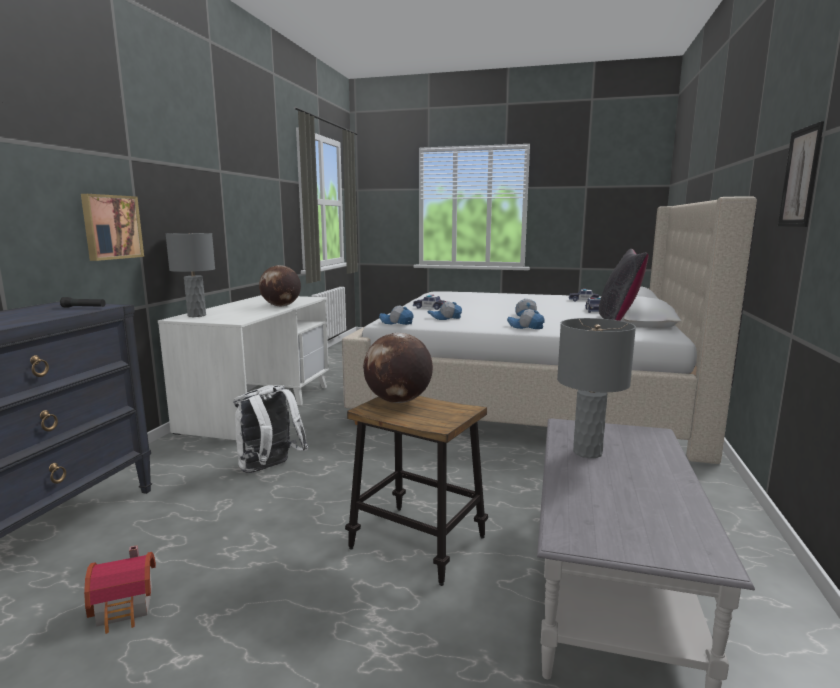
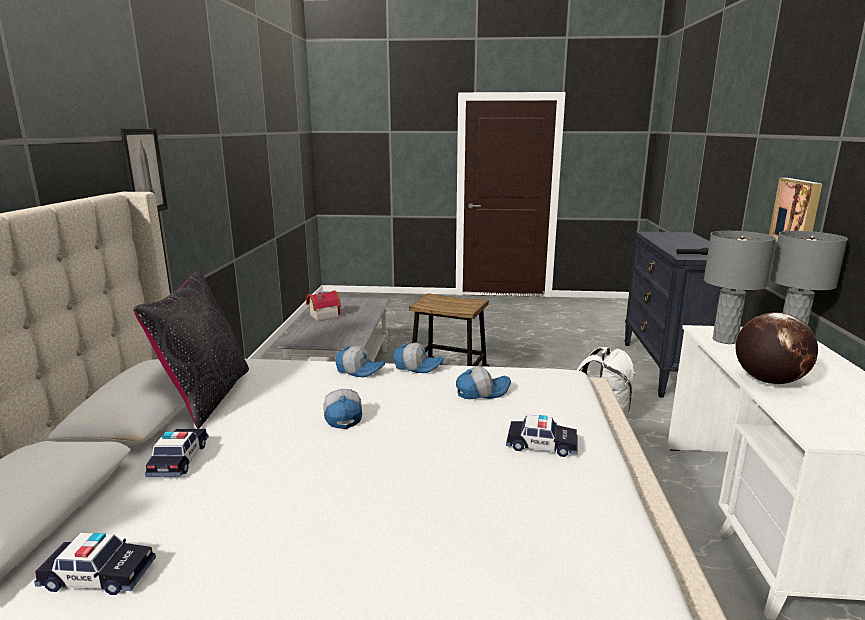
camera: 170 degrees right, 5 degrees up
toy house [84,545,156,634] -> toy house moved to [306,290,341,321]
globe [363,333,433,403] -> none
cap [379,305,414,325] -> cap moved to [393,343,444,373]
grey table lamp [557,318,636,458] -> grey table lamp moved to [704,231,776,344]

